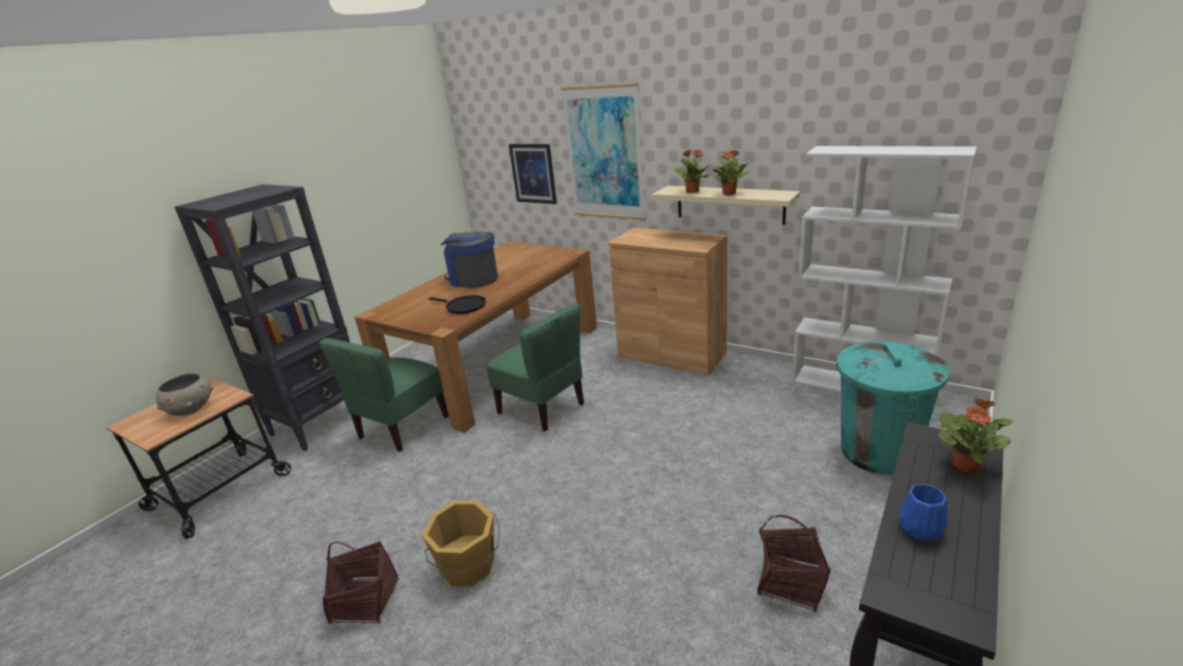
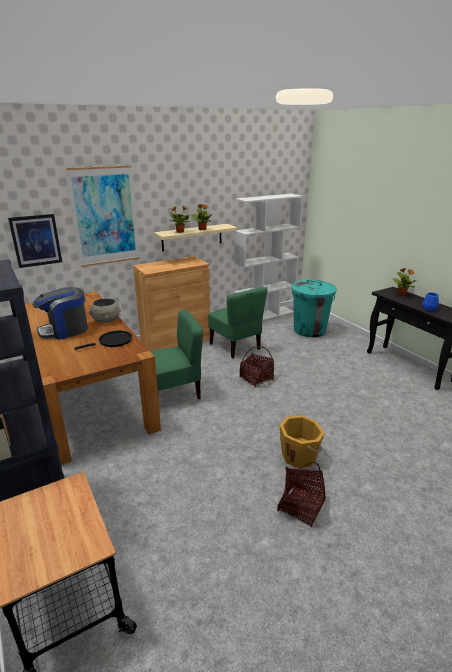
camera: 65 degrees left, 0 degrees up
grey bowl [156,373,214,416] -> grey bowl moved to [89,298,121,323]
green chair [319,338,449,452] -> green chair moved to [208,287,268,358]
basket [757,515,831,613] -> basket moved to [240,346,274,387]

